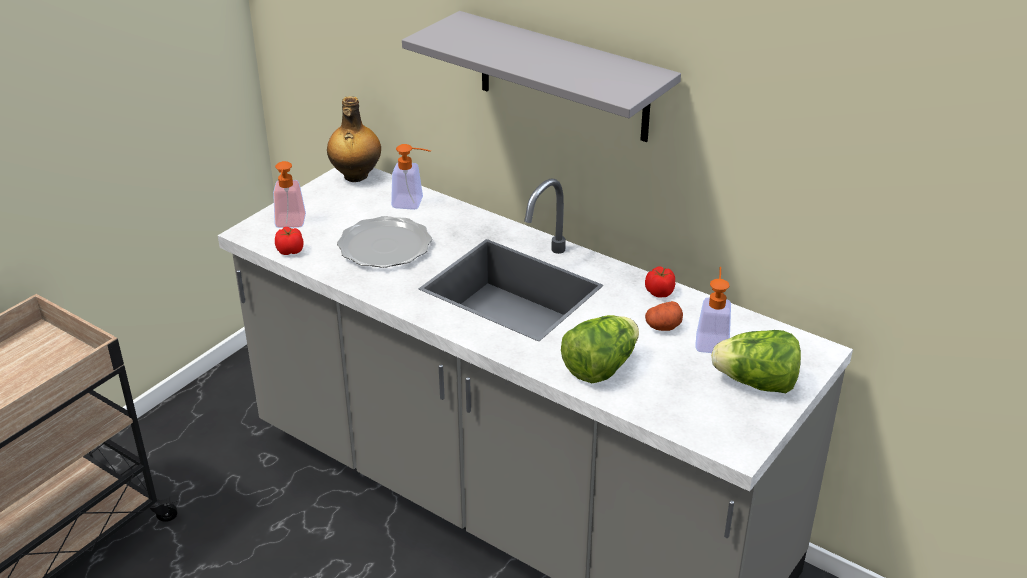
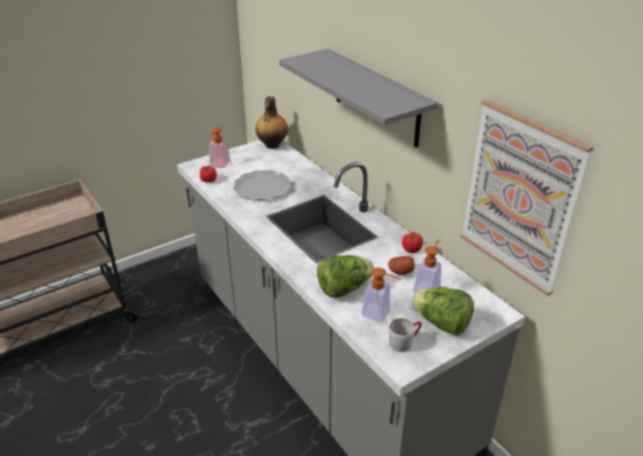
camera: 20 degrees right, 0 degrees up
soap dispenser [391,144,431,210] -> soap dispenser moved to [362,267,401,322]
none -> grey mug [389,318,422,352]
none -> picture [460,99,594,296]

